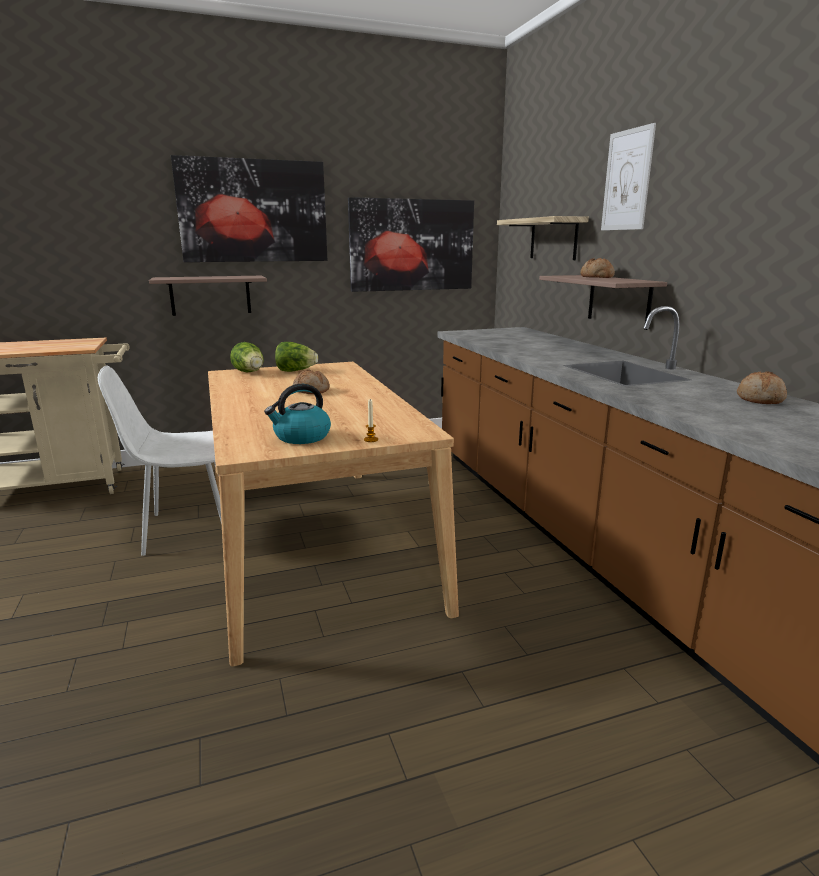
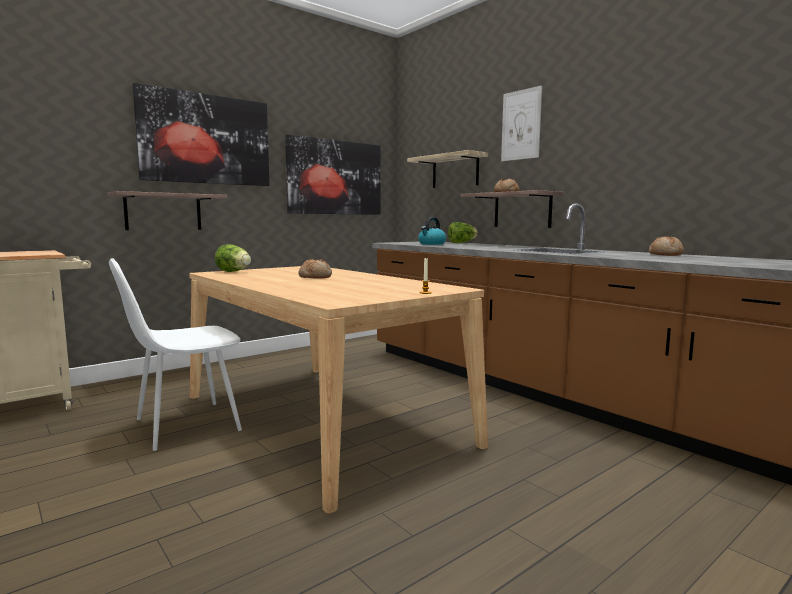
camera: 20 degrees left, 10 degrees down
kettle [264,384,331,444] -> kettle moved to [418,217,447,245]
lettuce [275,342,318,372] -> lettuce moved to [448,222,478,243]

